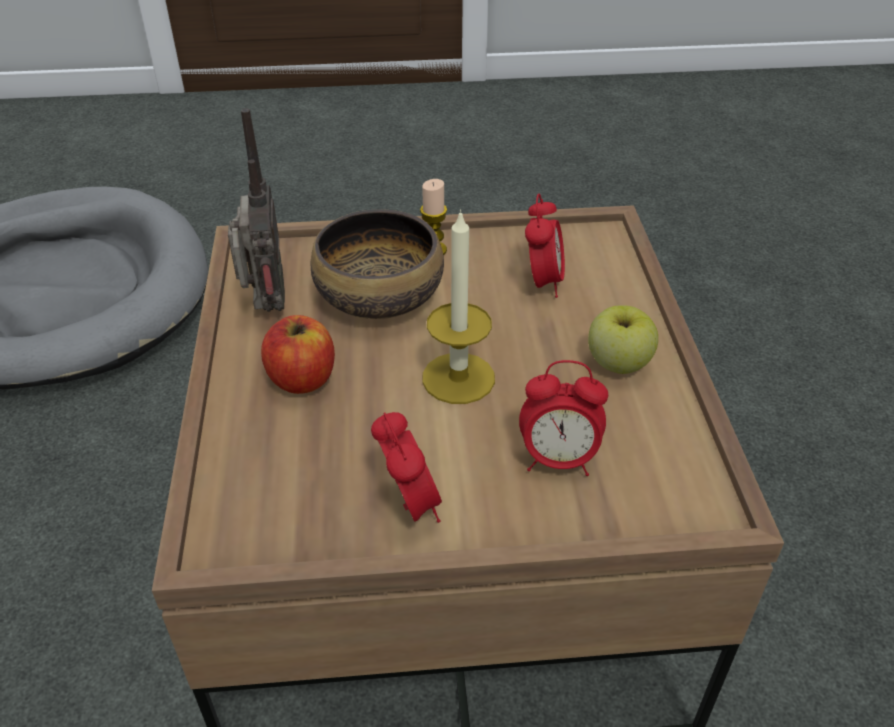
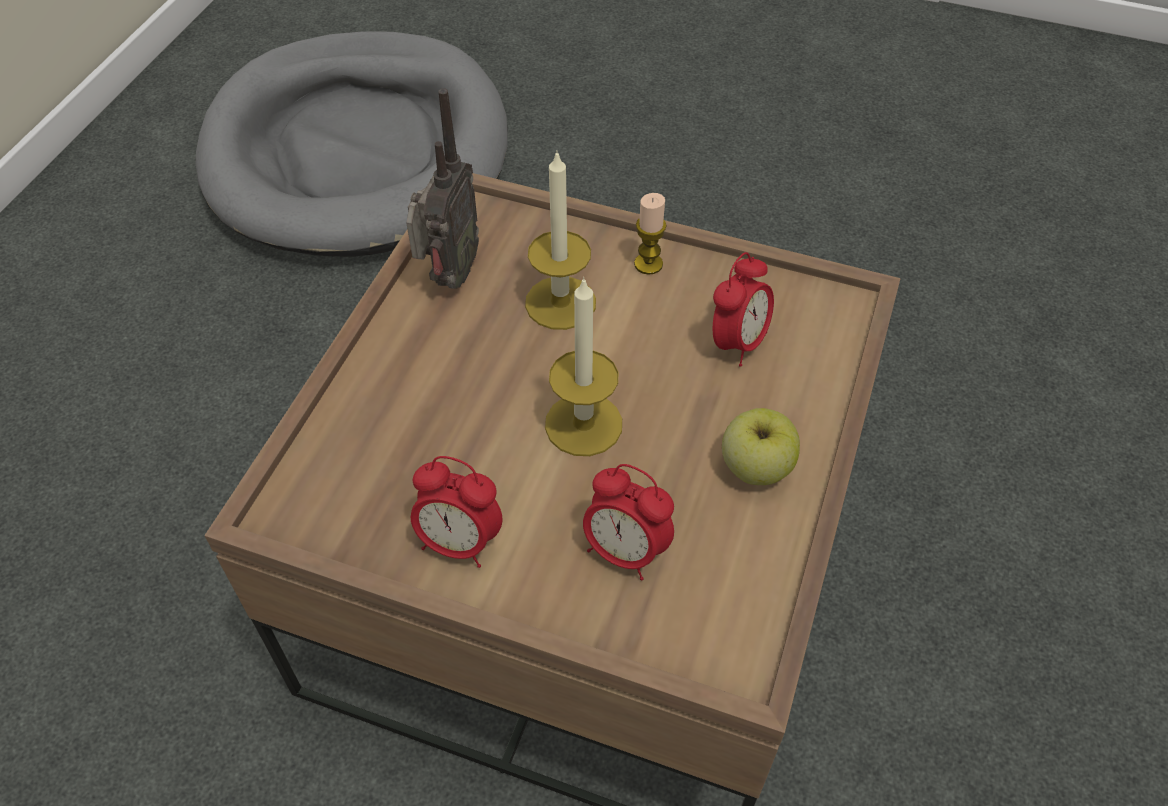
camera: 25 degrees right, 10 degrees up
apple [261,315,335,394] -> none
bowl [311,209,444,319] -> candle [525,150,596,330]
alarm clock [371,412,442,523] -> alarm clock turned 105 degrees clockwise [411,456,502,568]

